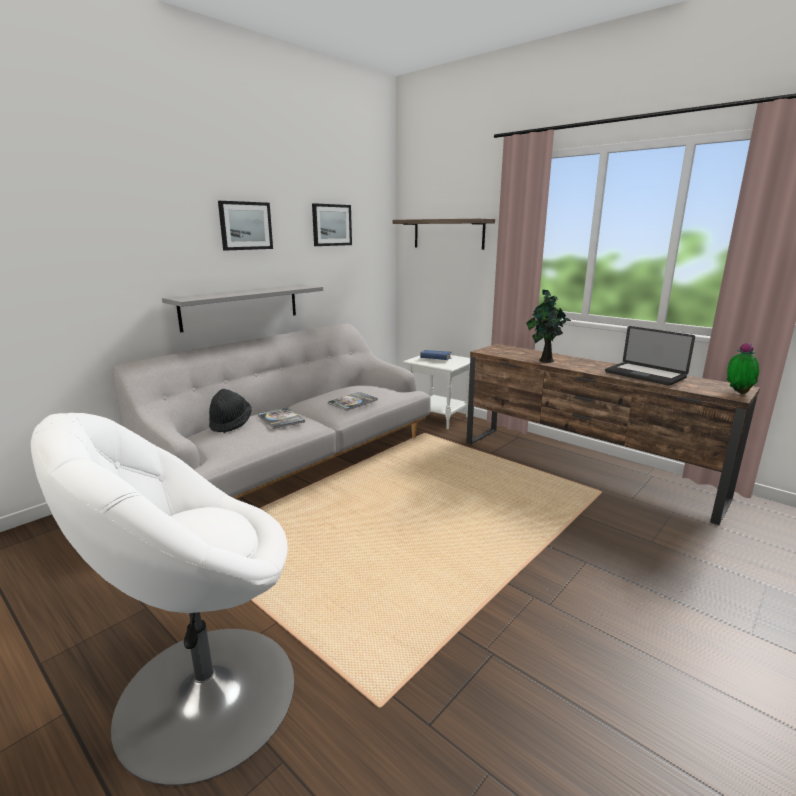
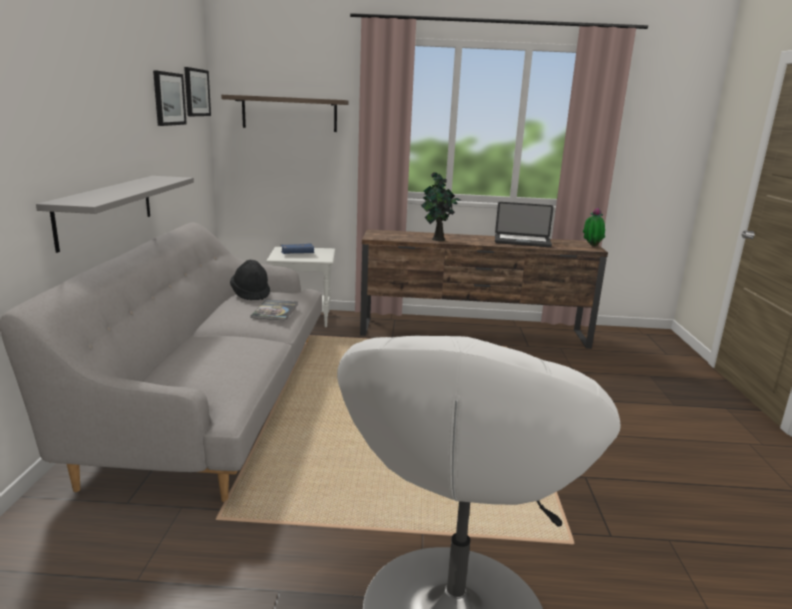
camera: 40 degrees left, 0 degrees up
black hat [209,389,252,433] -> black hat moved to [230,260,270,300]
picture [218,201,273,250] -> picture moved to [184,67,211,116]
book [258,408,305,429] -> none

